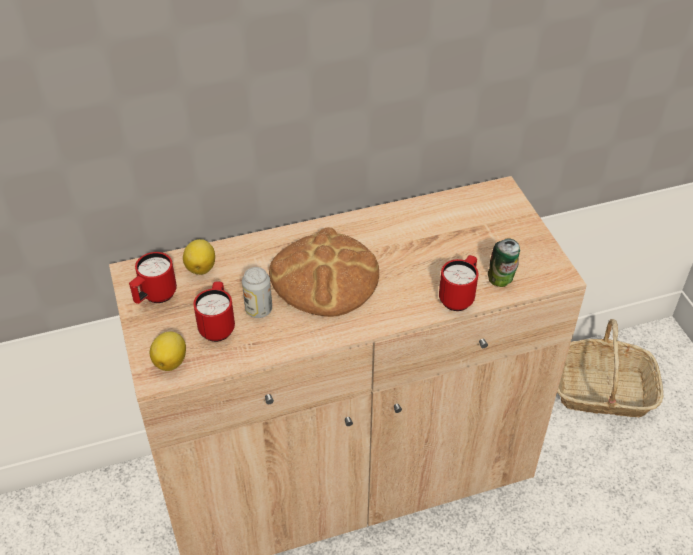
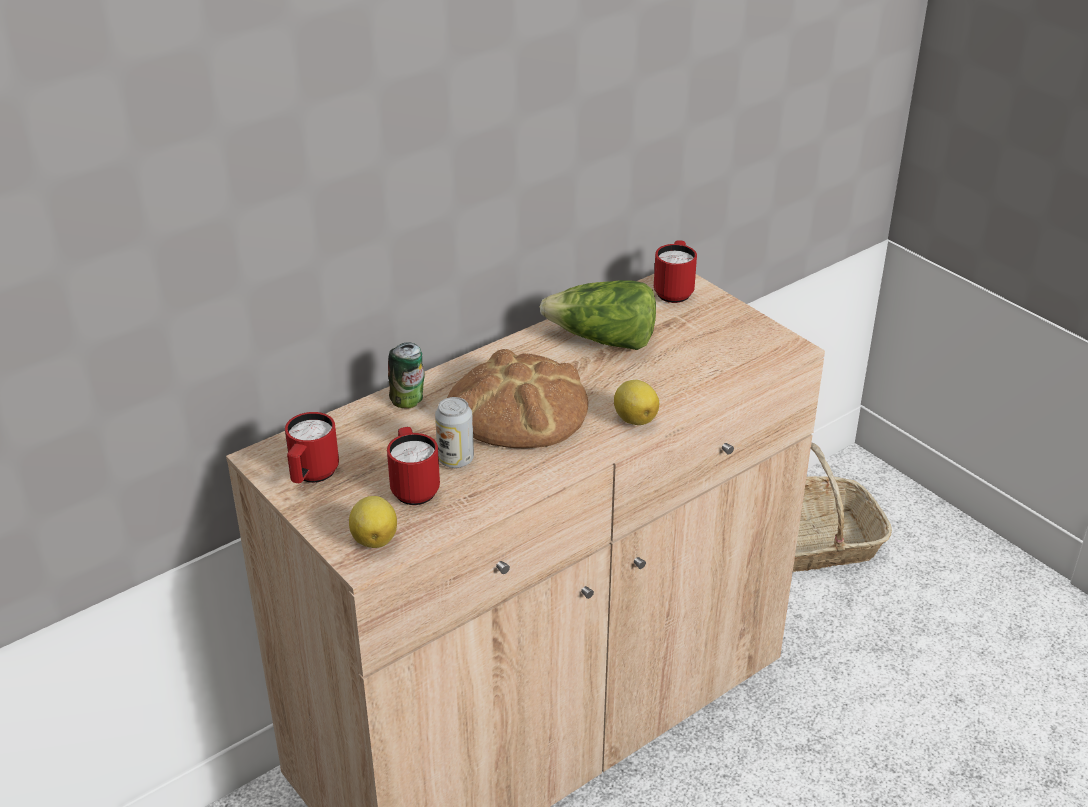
camera: 20 degrees left, 10 degrees down
lemon [183,239,215,275] -> lemon moved to [614,380,659,425]
red mug [439,255,478,311] -> red mug moved to [654,240,697,303]
can [488,238,520,287] -> can moved to [388,342,425,408]
none -> lettuce [540,280,656,350]

